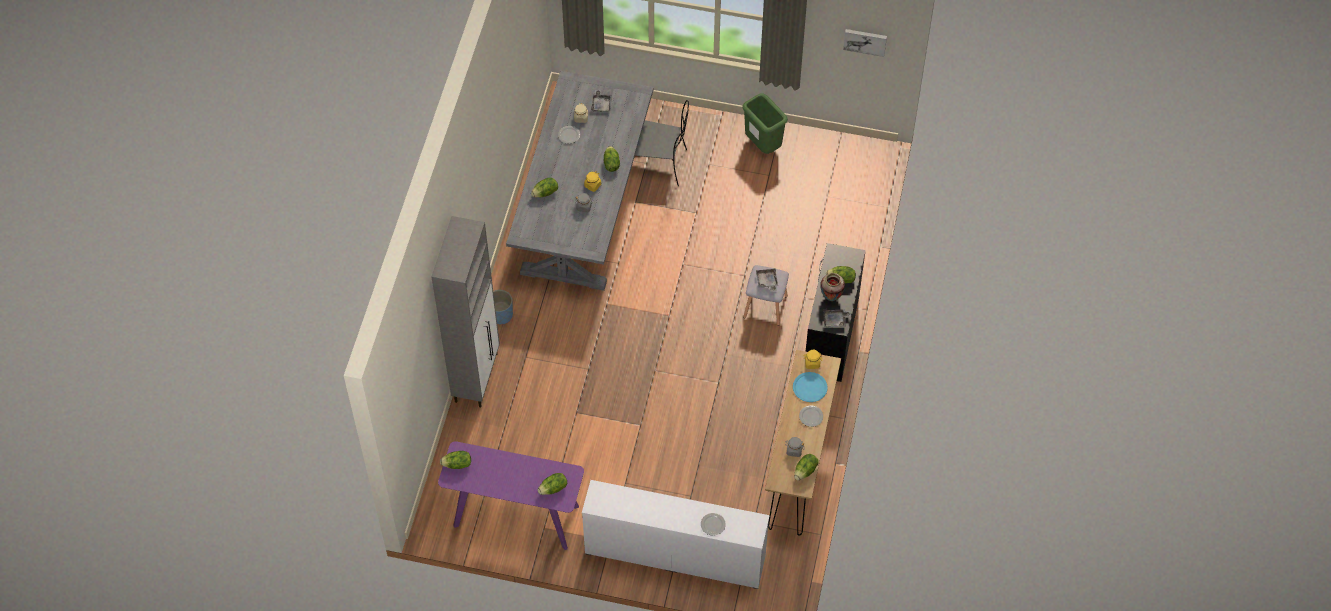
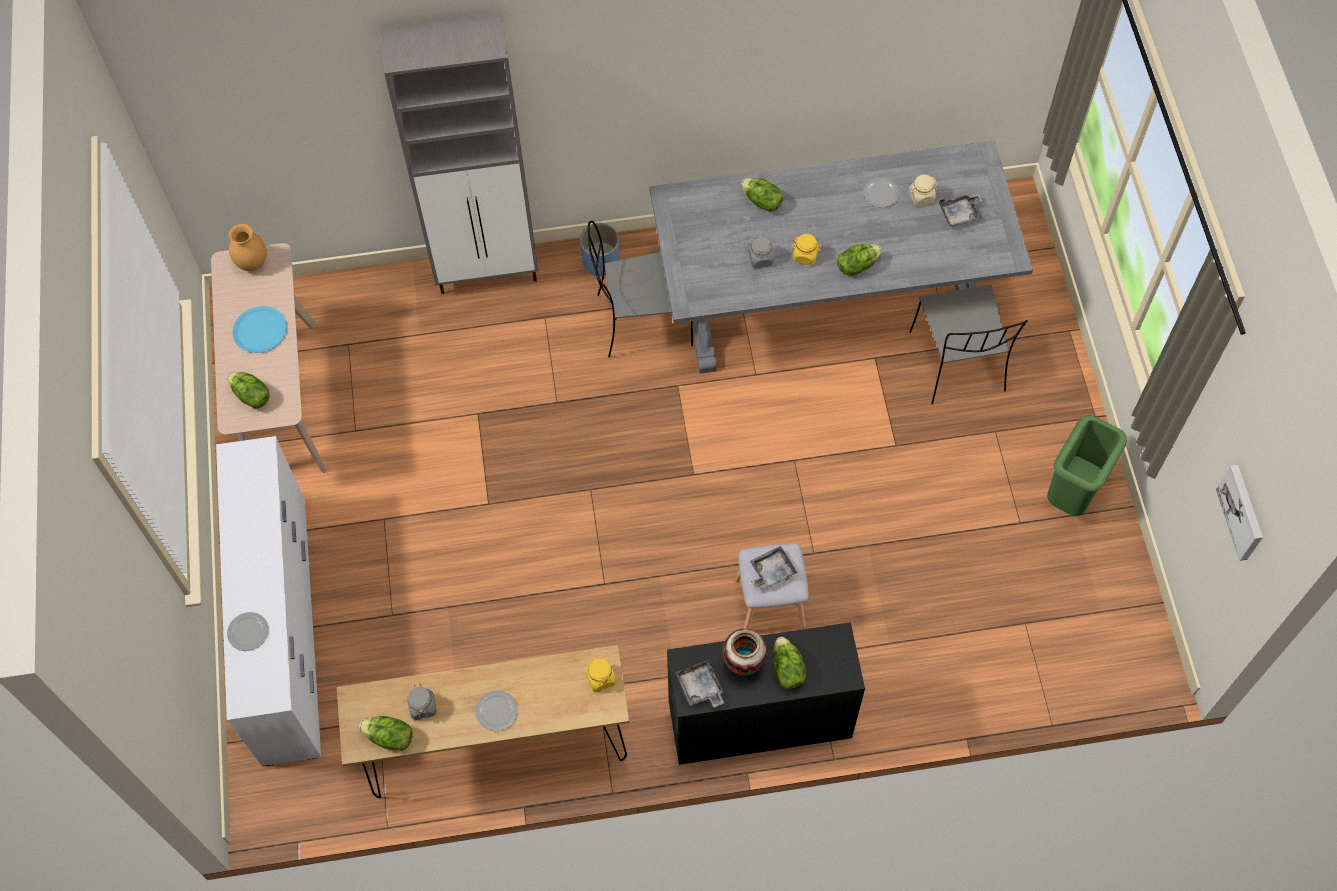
camera: 70 degrees right, 5 degrees up
purple console table [438,441,584,550] -> beige console table [211,243,327,473]
lettuce [440,451,471,469] -> brown vase [229,224,267,271]
blue plate [793,372,828,402] -> blue plate moved to [233,306,287,353]
none -> grey chair [588,221,693,358]

